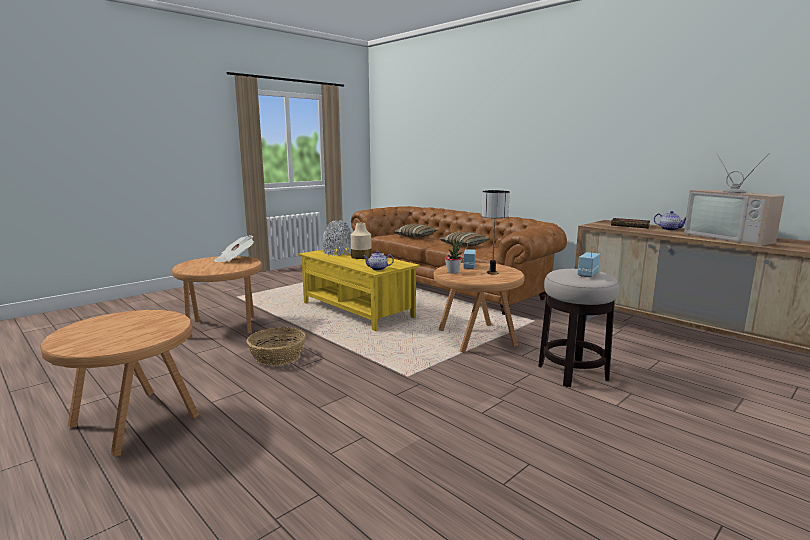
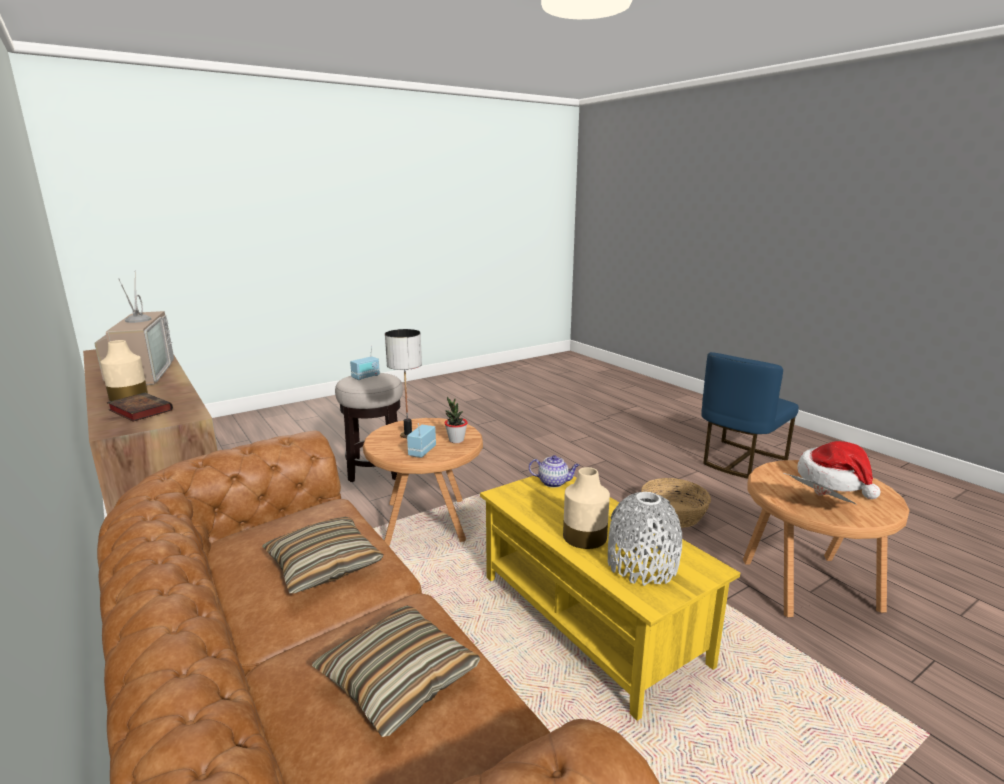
camera: 170 degrees left, 5 degrees up
brown side table [40,310,199,456] -> blue chair [701,352,799,479]
teapot [654,211,686,231] -> beige vase [100,340,148,401]
none -> hat [797,441,880,499]

